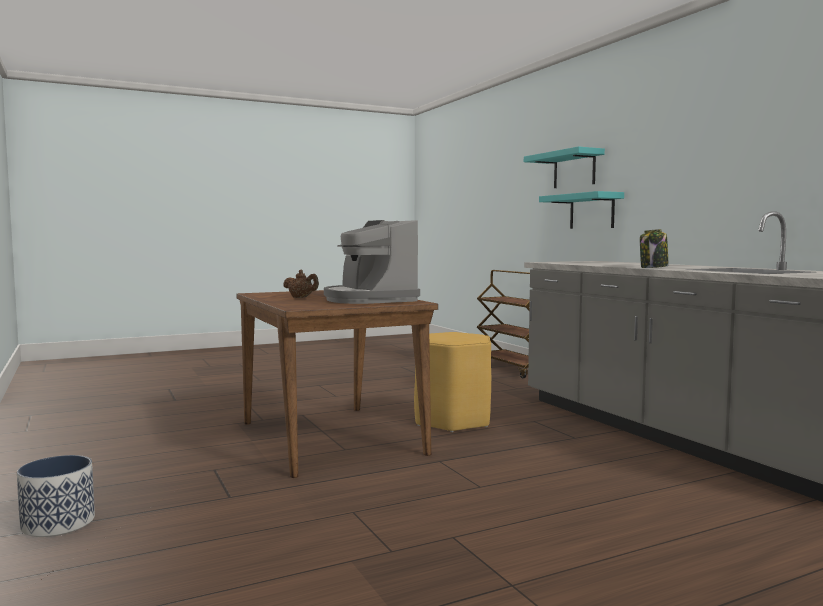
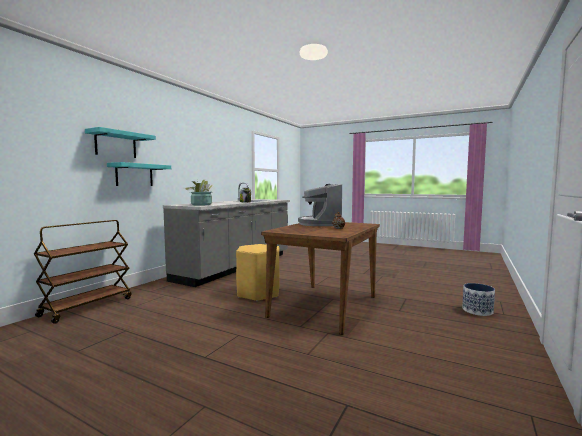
camera: 125 degrees left, 0 degrees up
coffee machine [324,220,420,304] -> coffee machine turned 150 degrees clockwise [298,184,342,226]
none -> potted plant [184,180,214,205]

